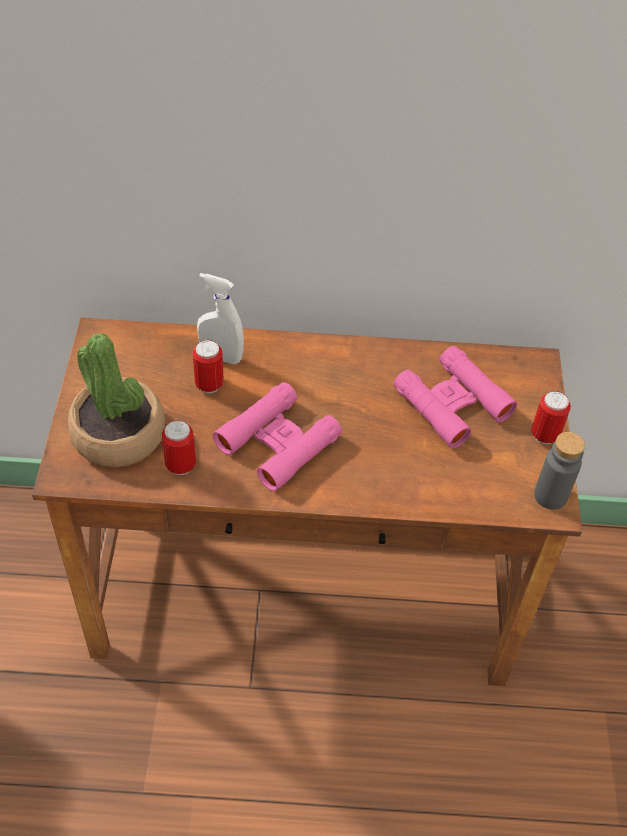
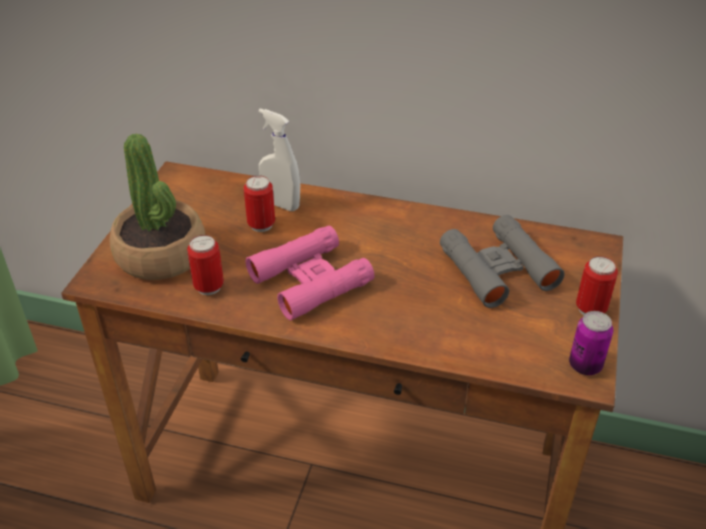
camera: 15 degrees right, 10 degrees down
pink binoculars [394,346,517,448] -> grey binoculars [440,215,565,308]
grey bottle [534,432,585,510] -> can [569,311,613,375]

